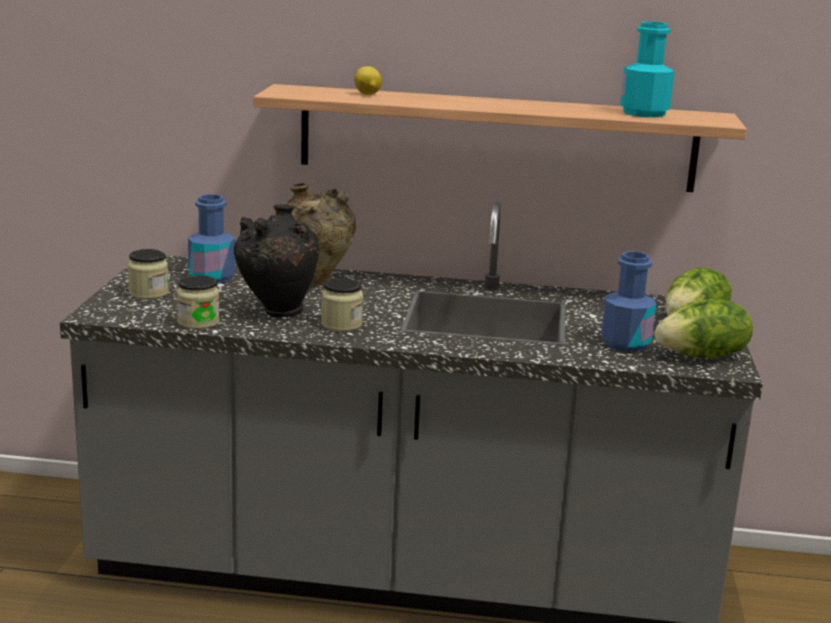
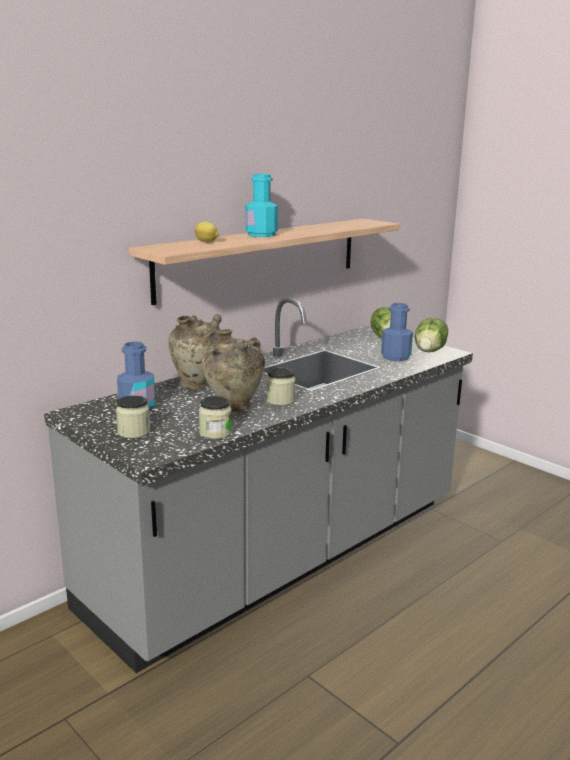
camera: 50 degrees left, 0 degrees up
black vase [234,204,319,317] -> beige vase [202,329,265,412]
turquoise bottle [620,22,674,117] -> turquoise bottle moved to [245,174,278,237]

